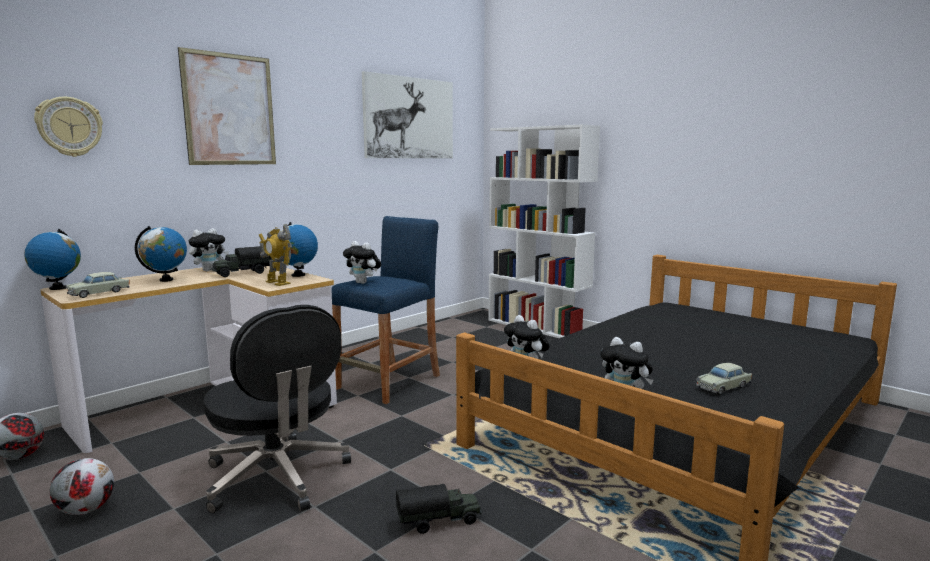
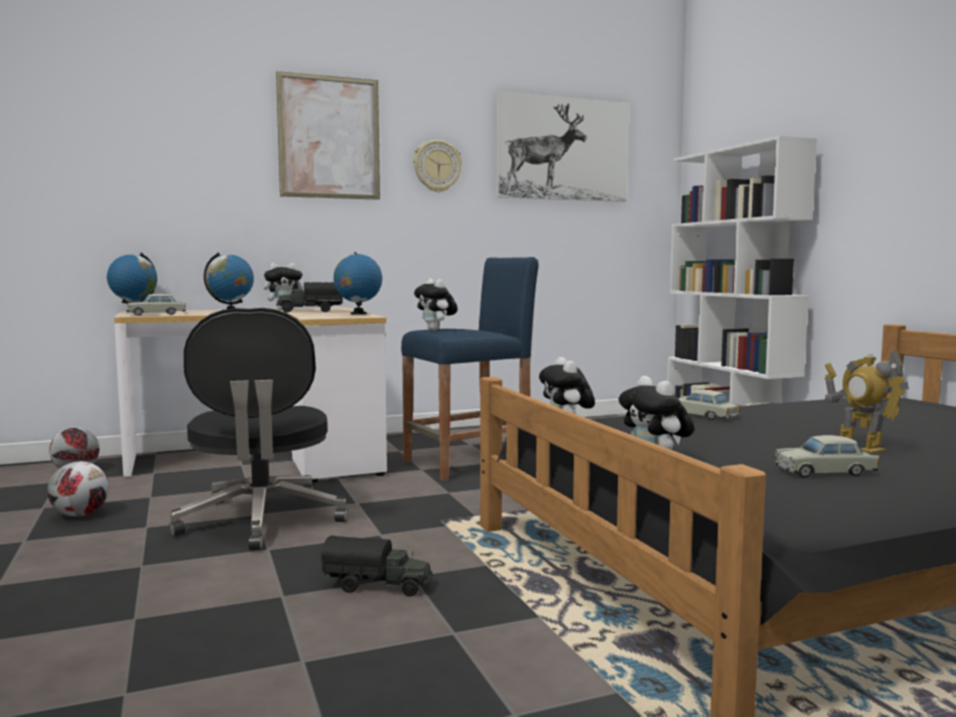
camera: 25 degrees right, 5 degrees down
wall clock [34,97,103,157] -> wall clock moved to [413,140,462,192]
toy robot [259,224,292,286] -> toy robot moved to [825,349,909,454]
none -> beige toy car [678,390,741,420]

